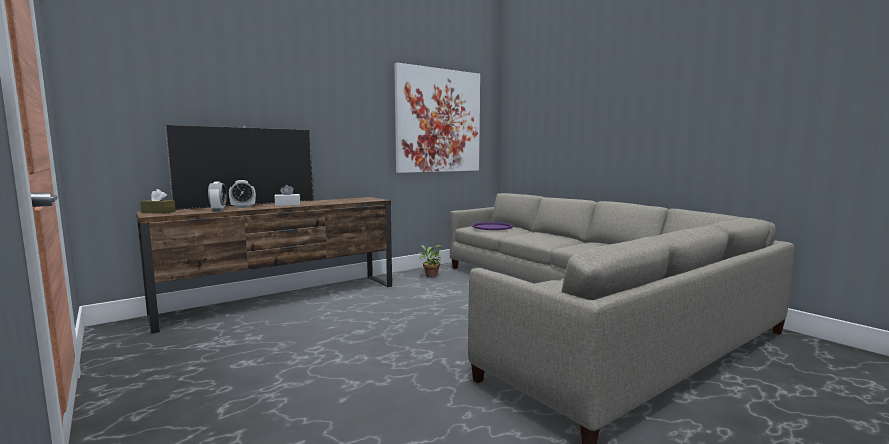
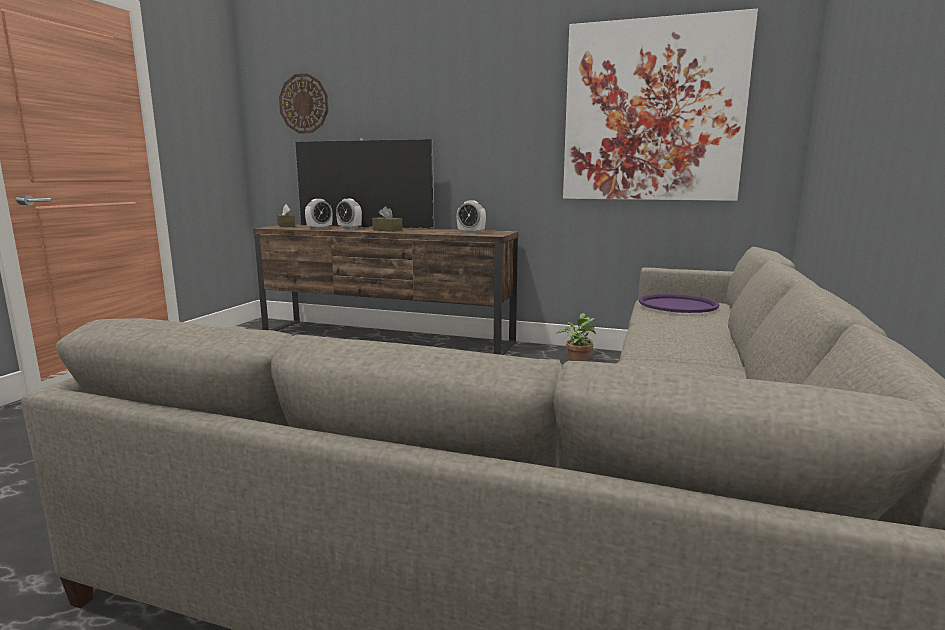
camera: 55 degrees right, 5 degrees up
white tissue box [274,185,300,206] -> brown tissue box [372,206,402,232]
none -> wall clock [279,73,328,134]
none -> alarm clock [457,200,486,234]

